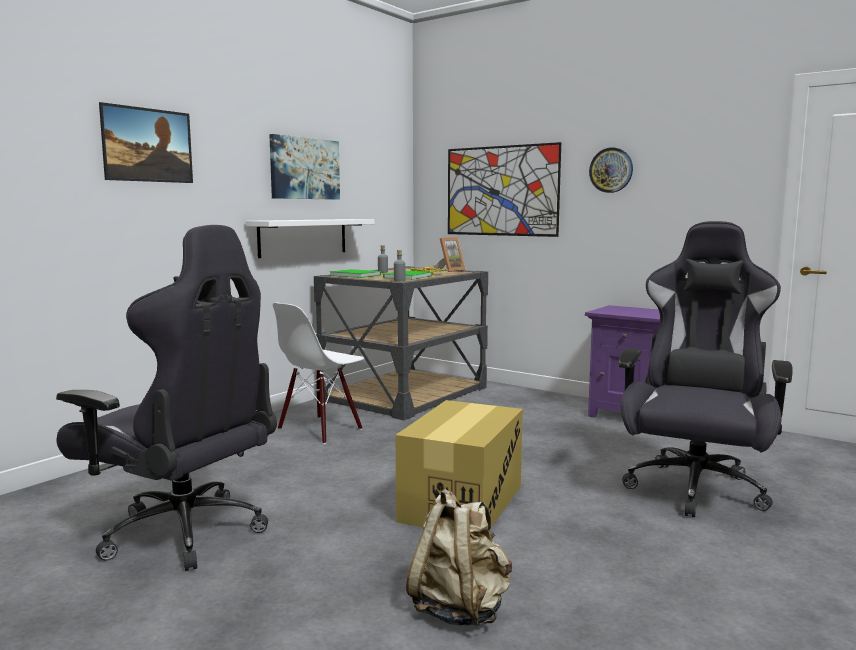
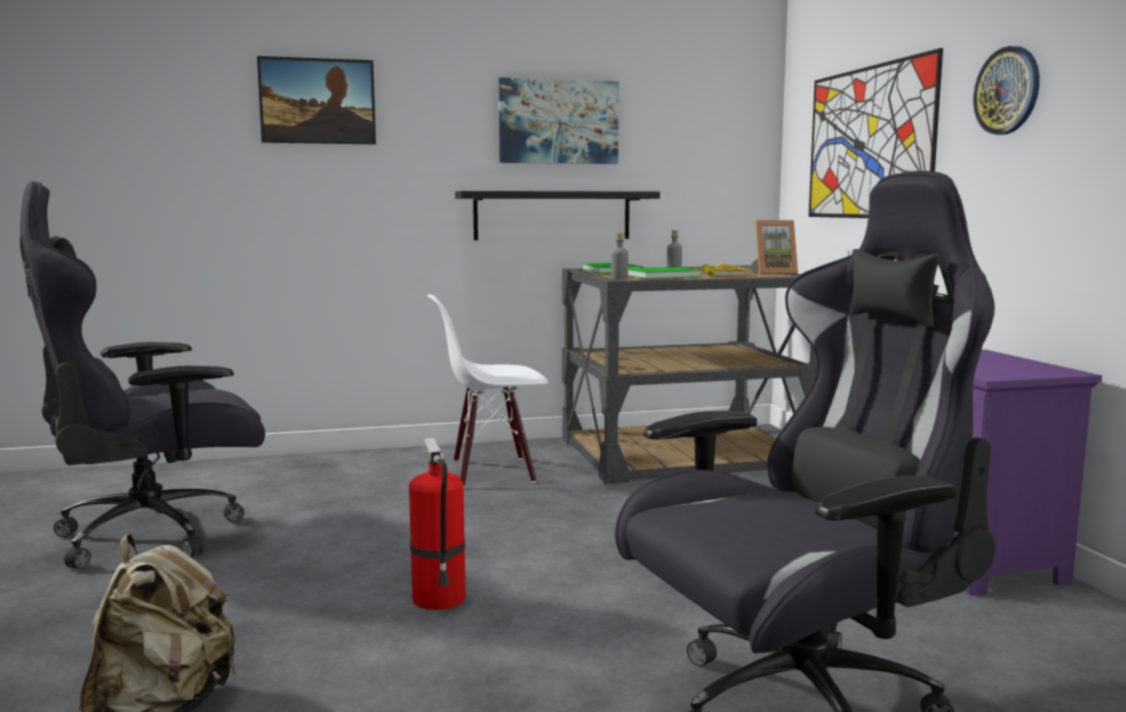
camera: 40 degrees right, 0 degrees up
black office chair [56,225,277,571] -> black office chair turned 75 degrees clockwise [20,181,265,569]
white shelf [245,219,375,258] -> black shelf [455,191,660,240]
cardboard box [395,400,523,527] -> fire extinguisher [409,438,466,610]

